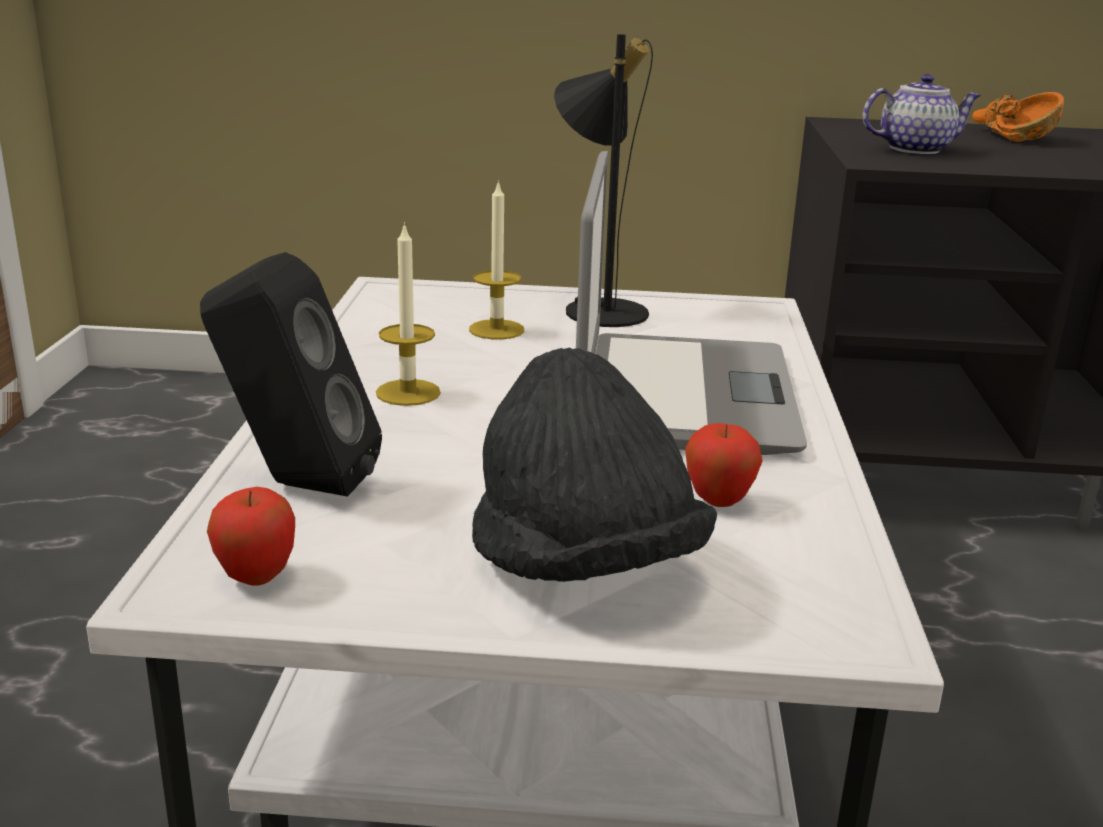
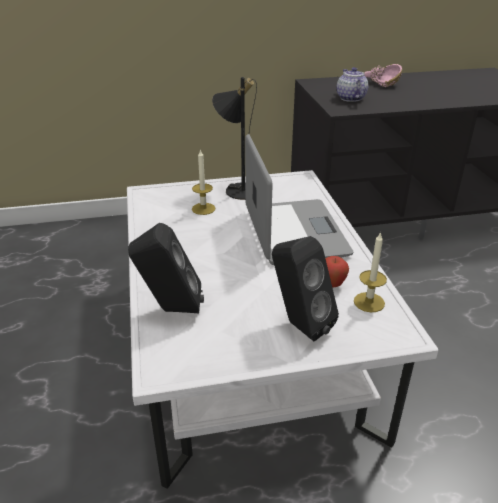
camera: 15 degrees left, 10 degrees up
apple [207,487,295,586] -> none
candle [376,222,441,406] -> candle moved to [354,232,387,312]
black hat [472,348,717,582] -> black speaker [272,236,339,342]
teapot [862,74,981,154] -> teapot turned 75 degrees counterclockwise [336,67,369,102]
orange bowl [972,92,1064,142] -> pink bowl [364,64,402,87]

